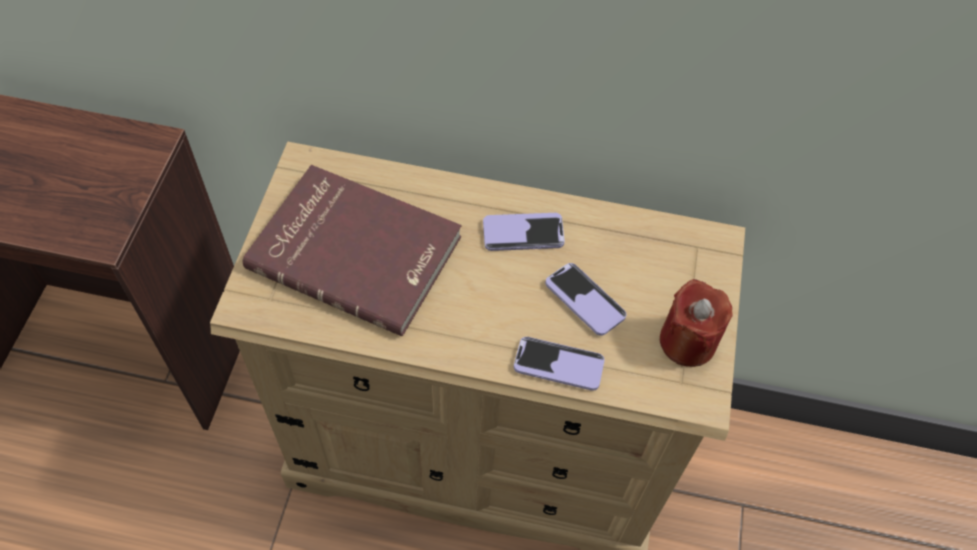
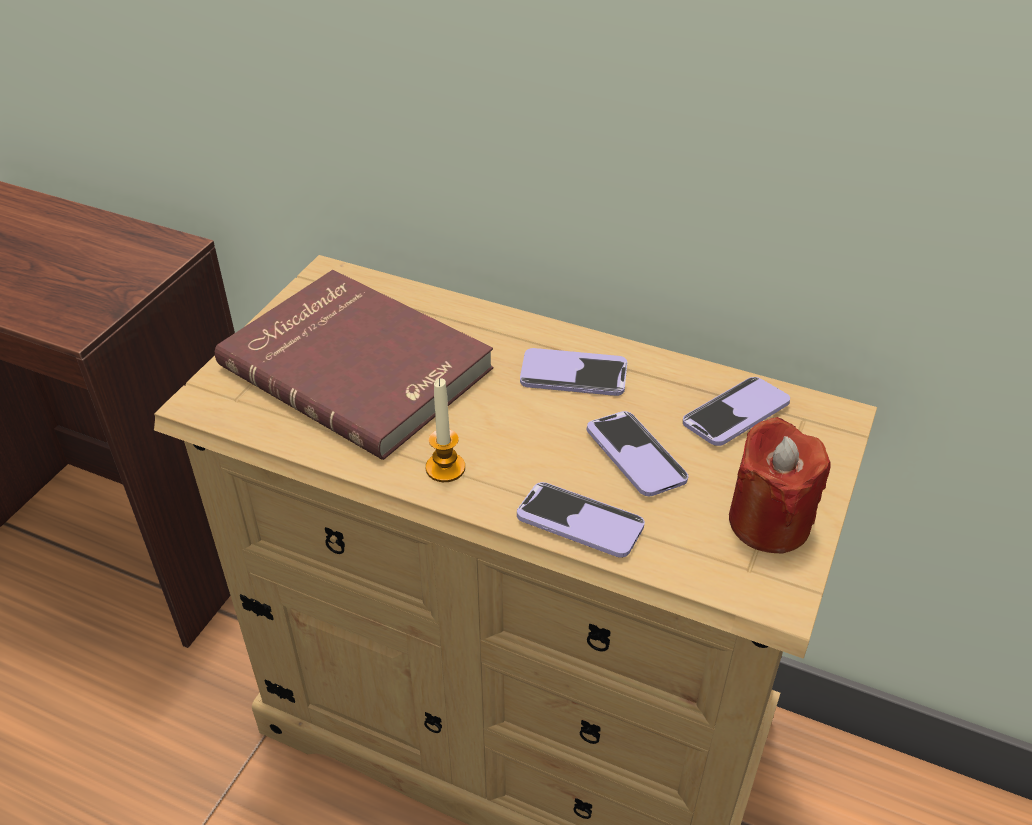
camera: 15 degrees right, 15 degrees down
none -> candle [426,378,465,482]
none -> phone [683,377,790,446]

